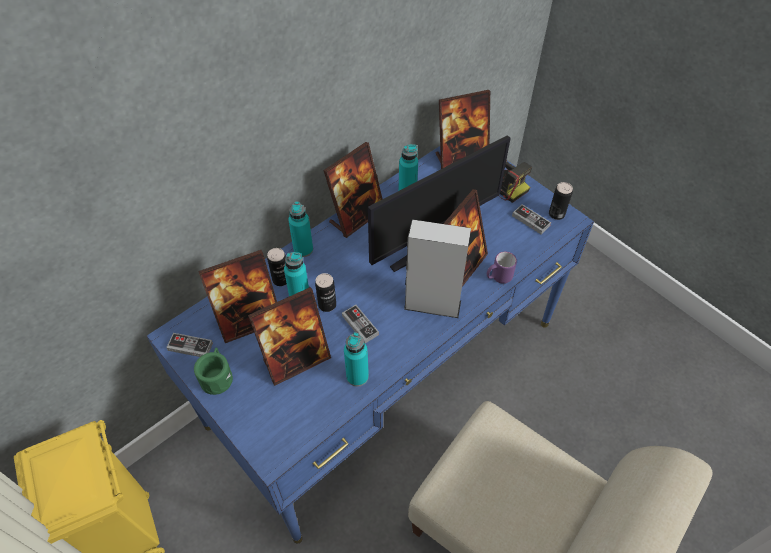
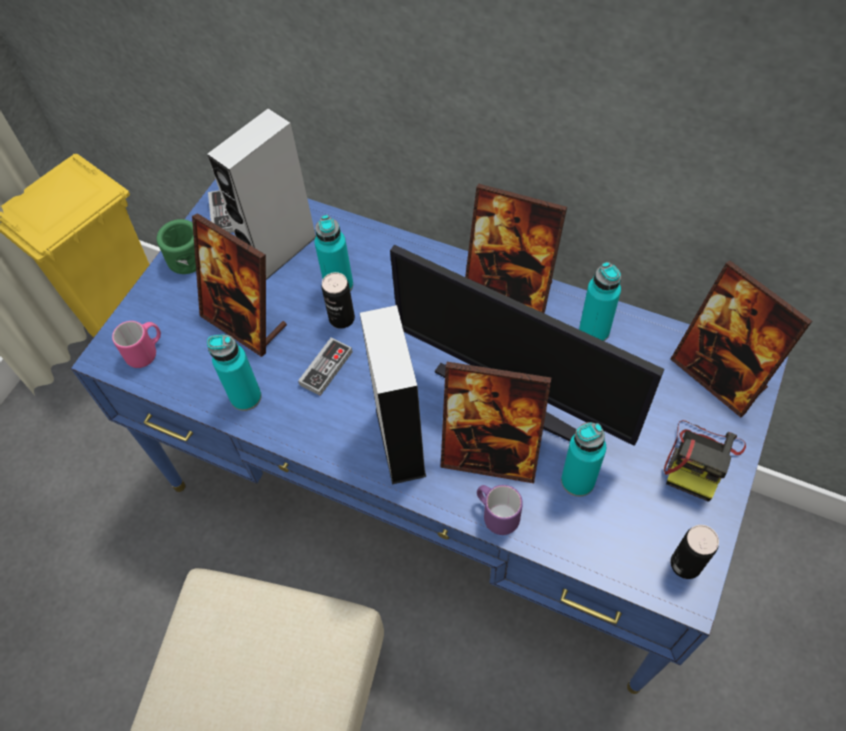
camera: 70 degrees right, 5 degrees up
picture frame [198,250,277,343] -> grey speaker [207,108,316,280]
can [267,248,287,286] -> none
turquoise bottle [288,202,313,257] -> turquoise bottle moved to [561,422,606,497]
game controller [512,204,551,234] -> none
none -> pink mug [112,321,161,368]

